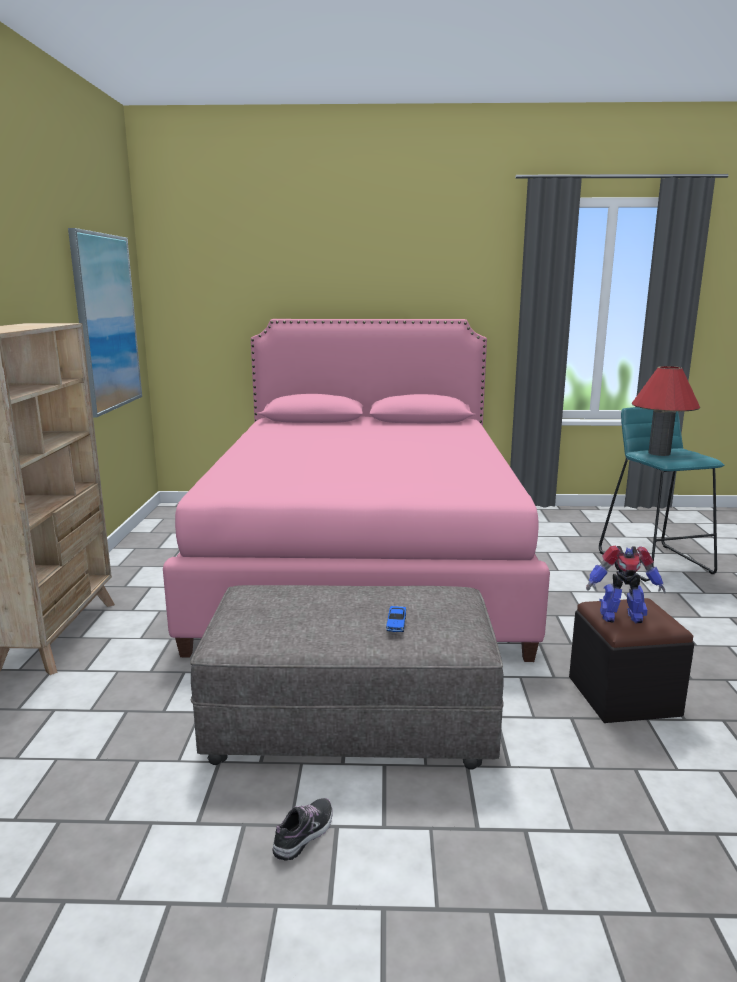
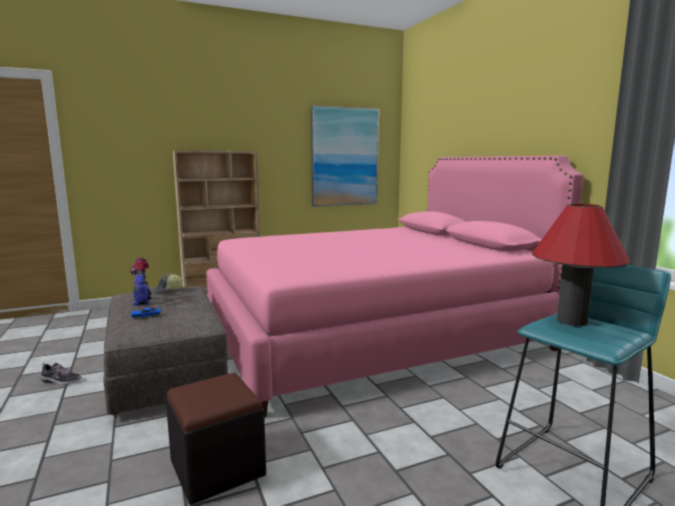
camera: 65 degrees right, 5 degrees down
toy robot [586,545,666,623] -> toy robot moved to [130,258,152,306]
none -> cap [150,274,183,293]

